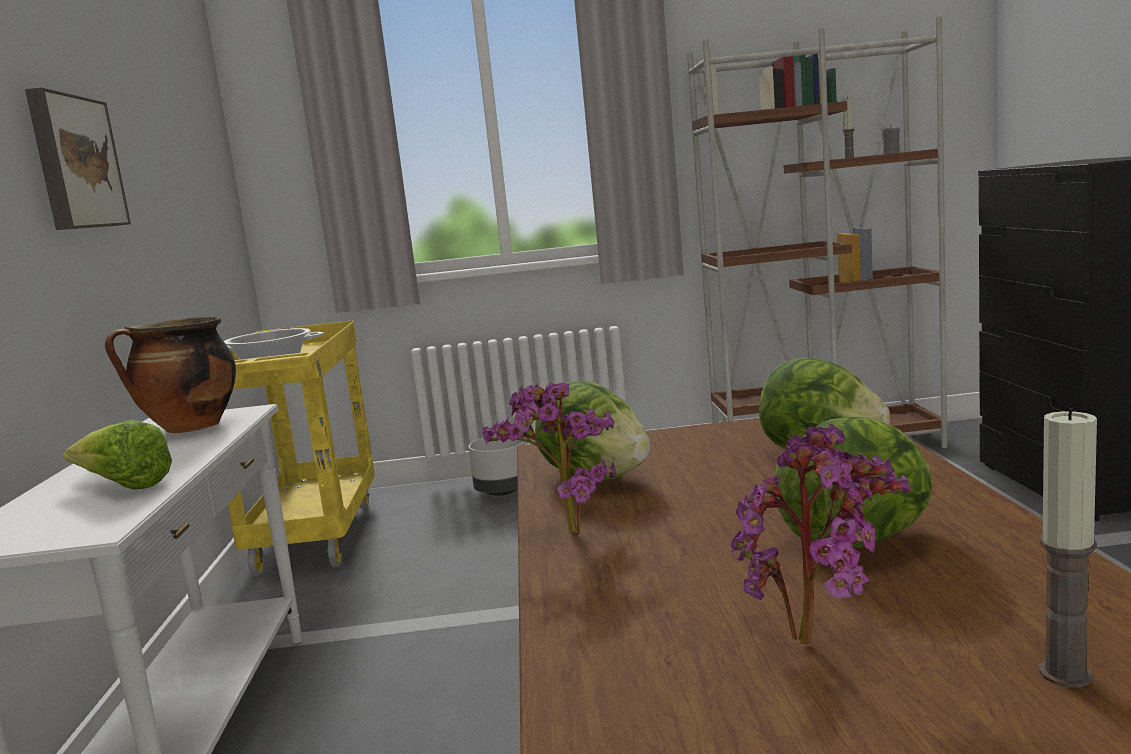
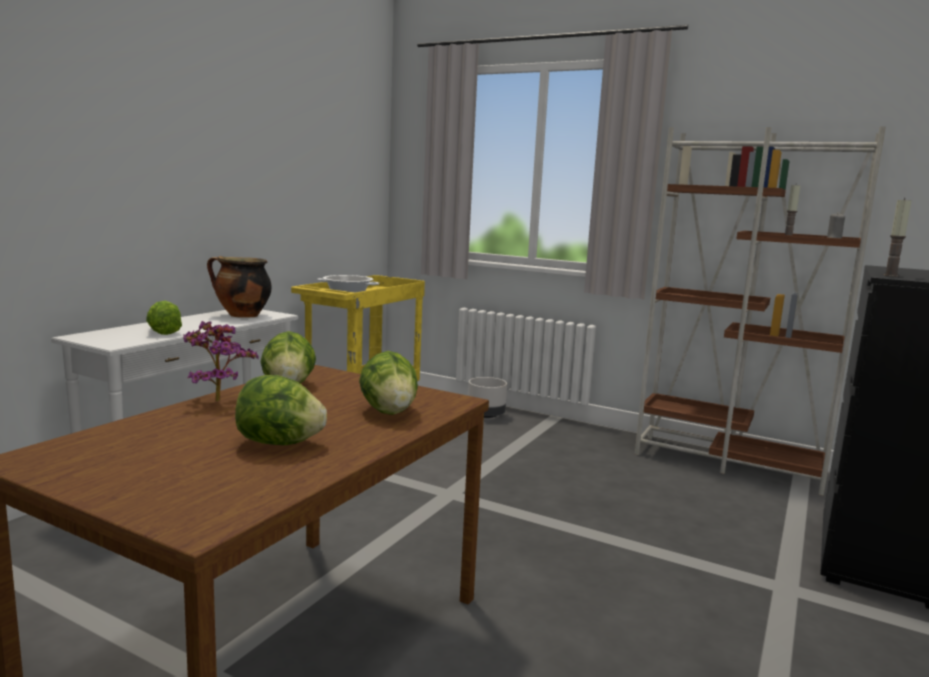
camera: 30 degrees right, 0 degrees up
picture [25,87,131,230] -> none
potted plant [731,424,911,644] -> none
candle [1039,408,1097,687] -> candle moved to [884,198,912,277]

